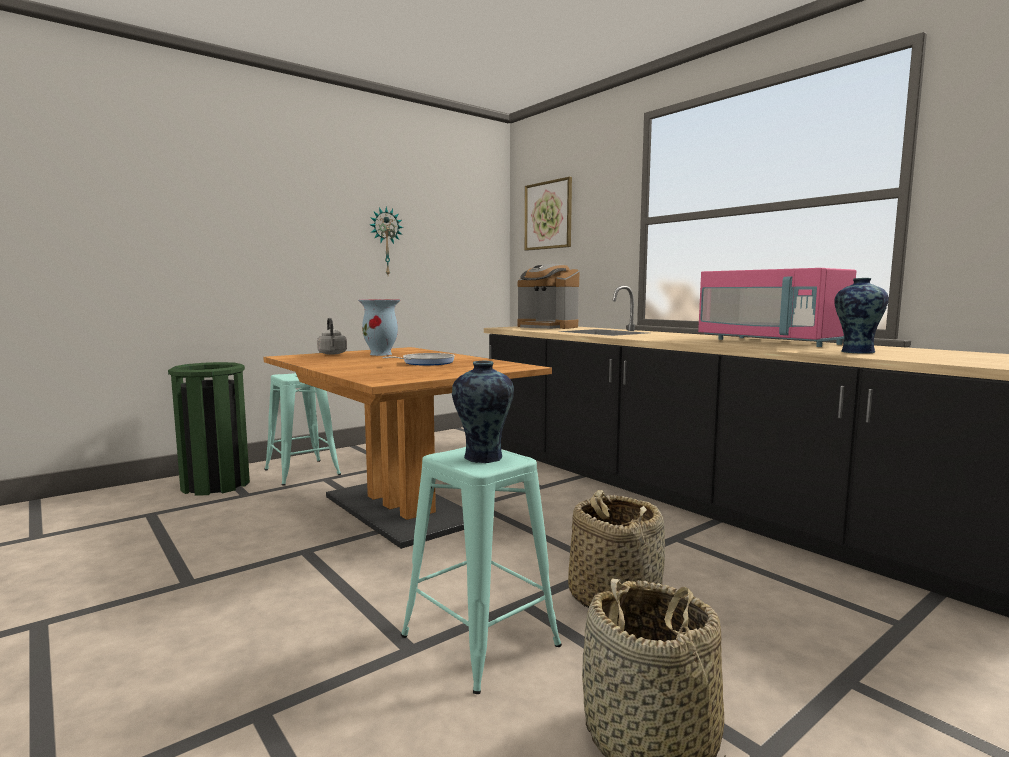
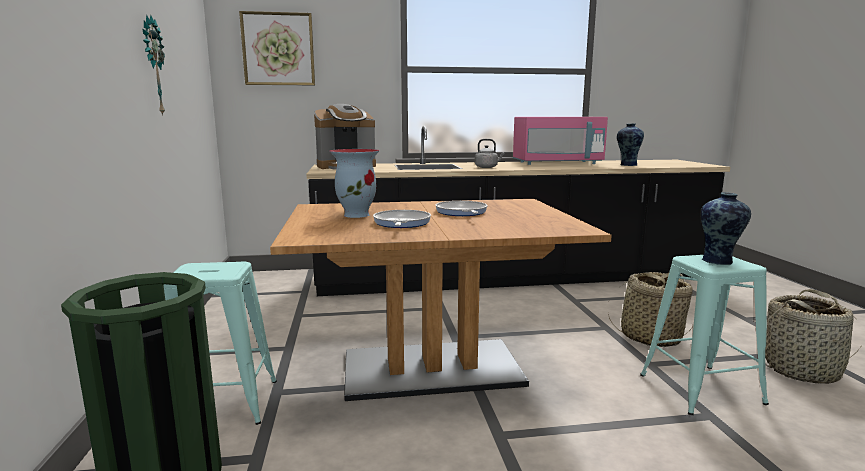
camera: 60 degrees left, 5 degrees up
grey kettle [317,318,347,355] -> grey kettle moved to [475,139,505,168]
none -> frying pan [373,210,431,228]

